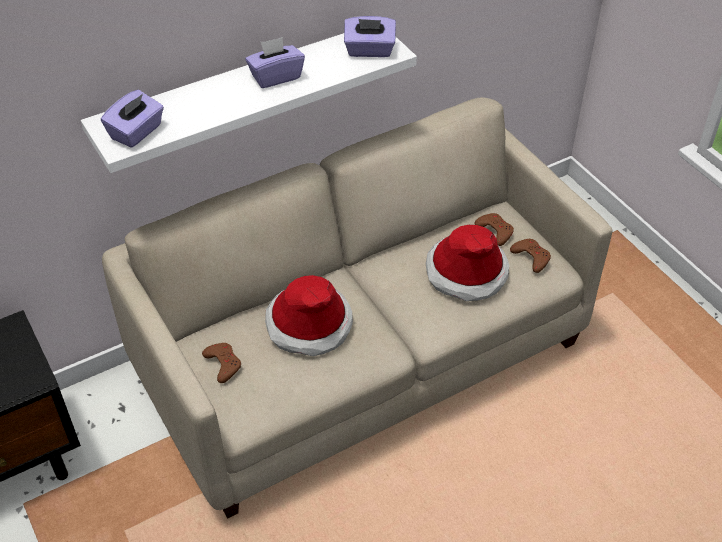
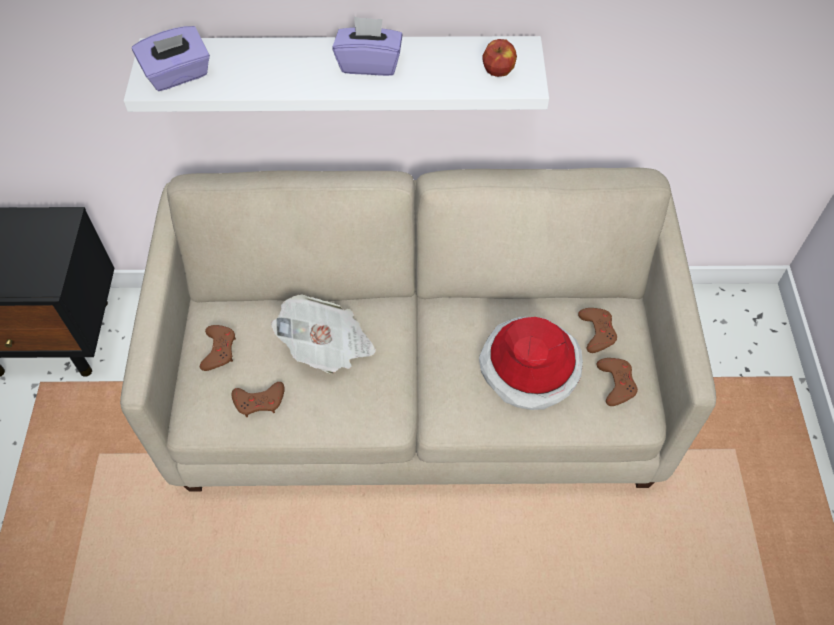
camera: 30 degrees right, 10 degrees up
hat [265,275,353,356] -> newspaper [271,294,376,373]
purple tissue box [344,16,396,57] -> apple [482,39,517,77]
none -> brown game controller [232,382,285,417]

